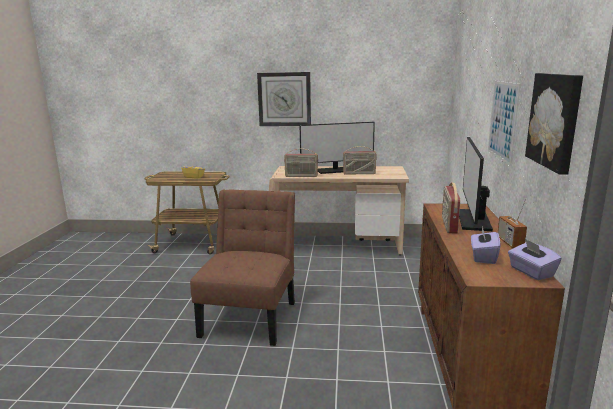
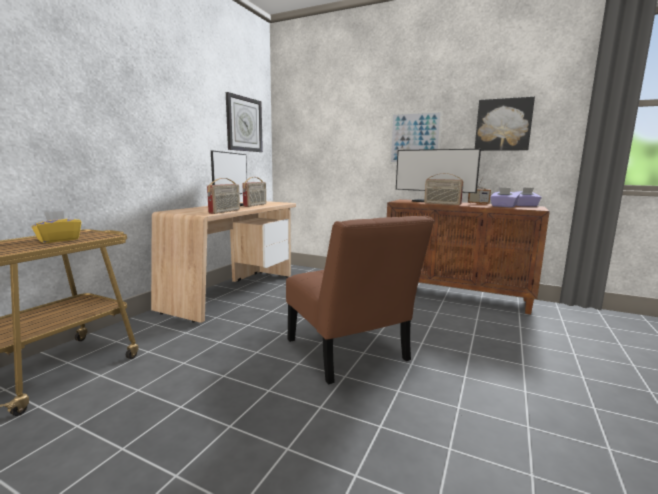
camera: 70 degrees left, 5 degrees down
brown chair [190,190,295,346] -> brown chair turned 150 degrees counterclockwise [286,216,434,384]
wall clock [257,72,311,126] -> wall clock moved to [226,92,263,152]

